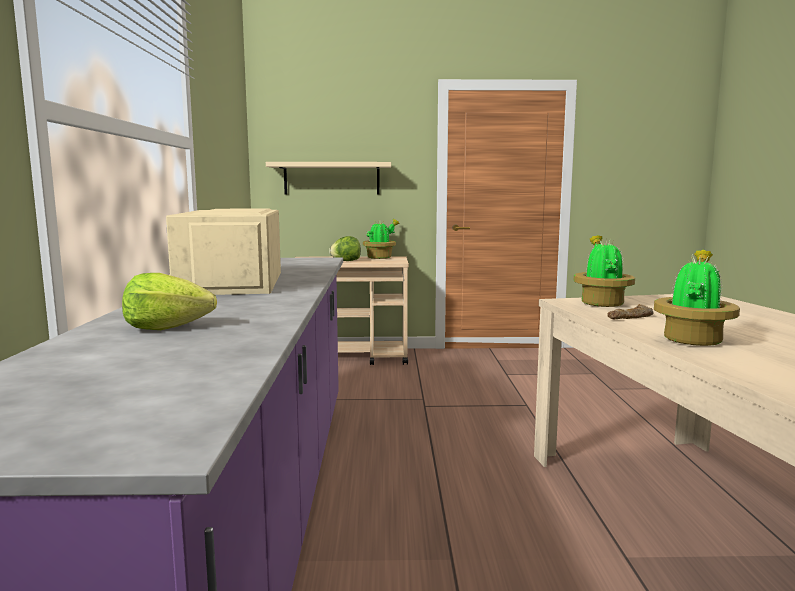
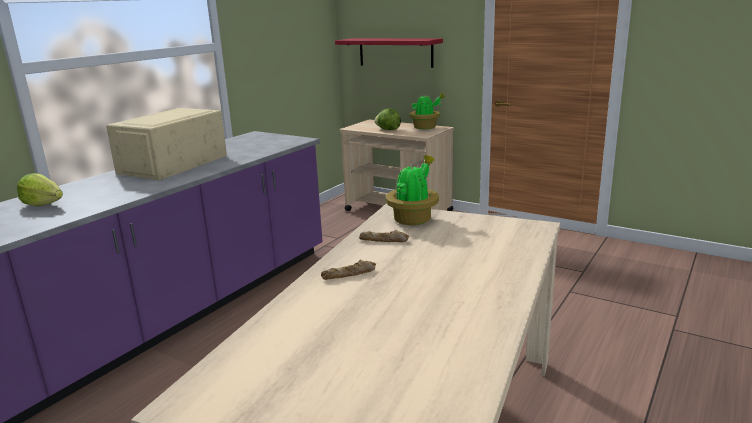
camera: 35 degrees right, 10 degrees up
beige shelf [266,162,391,194] -> red shelf [335,38,443,68]
potted plant [654,250,740,346] -> bread [321,260,376,280]

